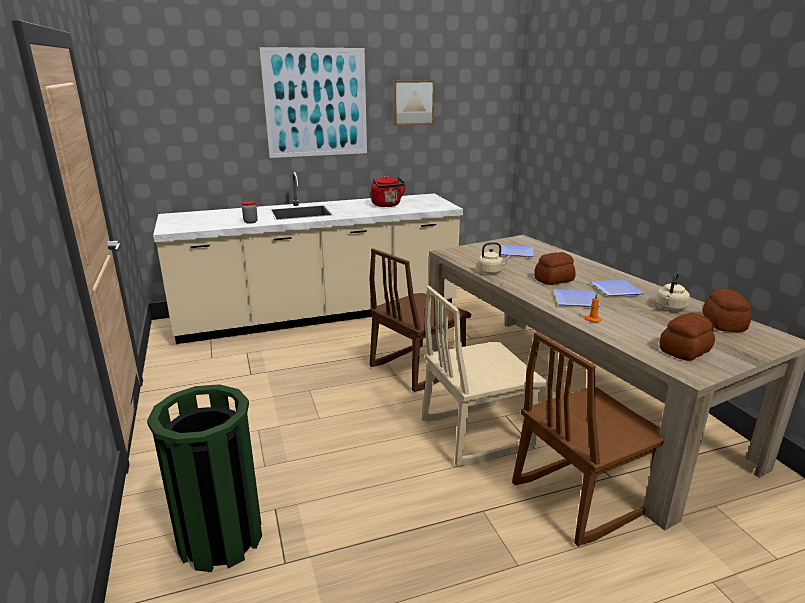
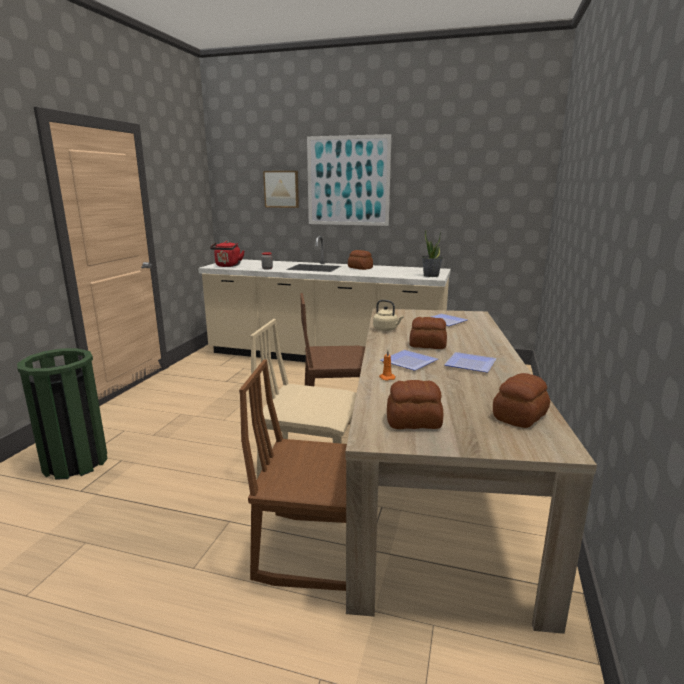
camera: 35 degrees right, 5 degrees down
red kettle [371,176,406,207] -> red kettle moved to [210,241,245,267]
picture [393,80,434,125] -> picture moved to [263,171,299,208]
beige kettle [656,272,690,311] -> none
none -> bread [348,250,373,270]
none -> potted plant [422,229,443,277]

